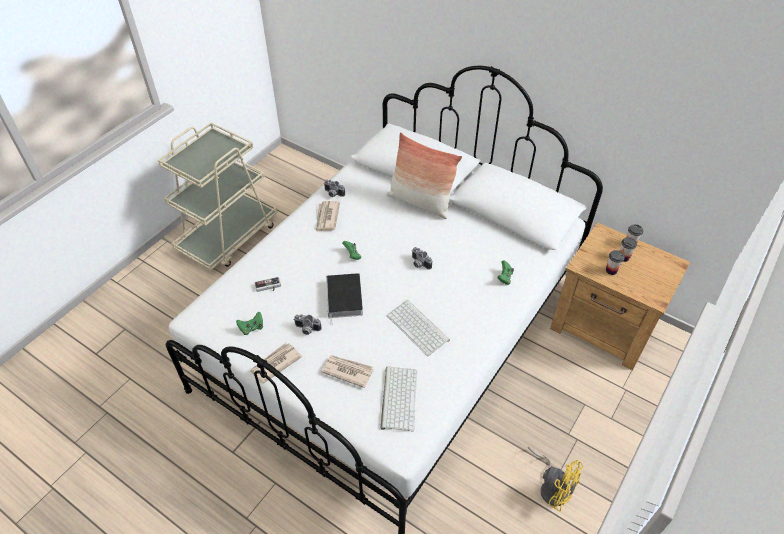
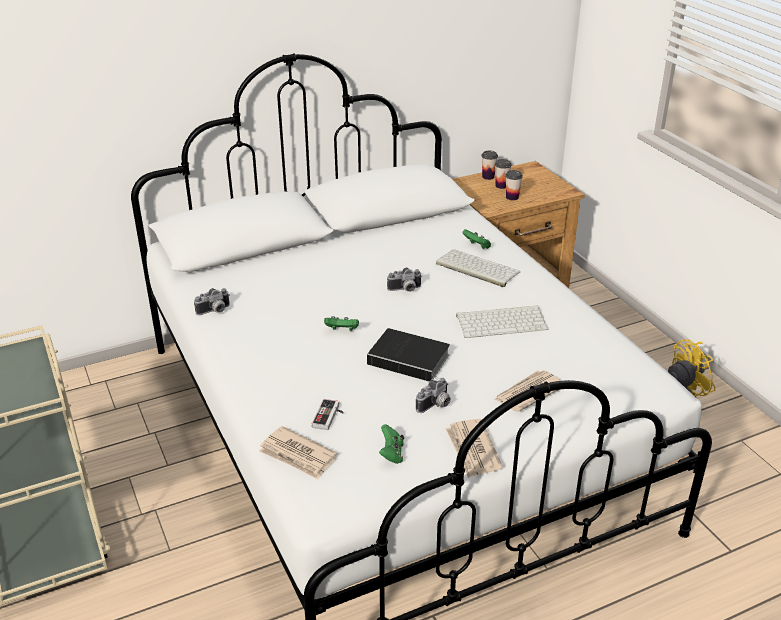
camera: 60 degrees left, 15 degrees down
newspaper [316,201,340,231] -> newspaper moved to [259,426,337,480]
keyboard [381,366,417,432] -> keyboard moved to [436,249,521,287]
pillow [387,132,462,219] -> none

